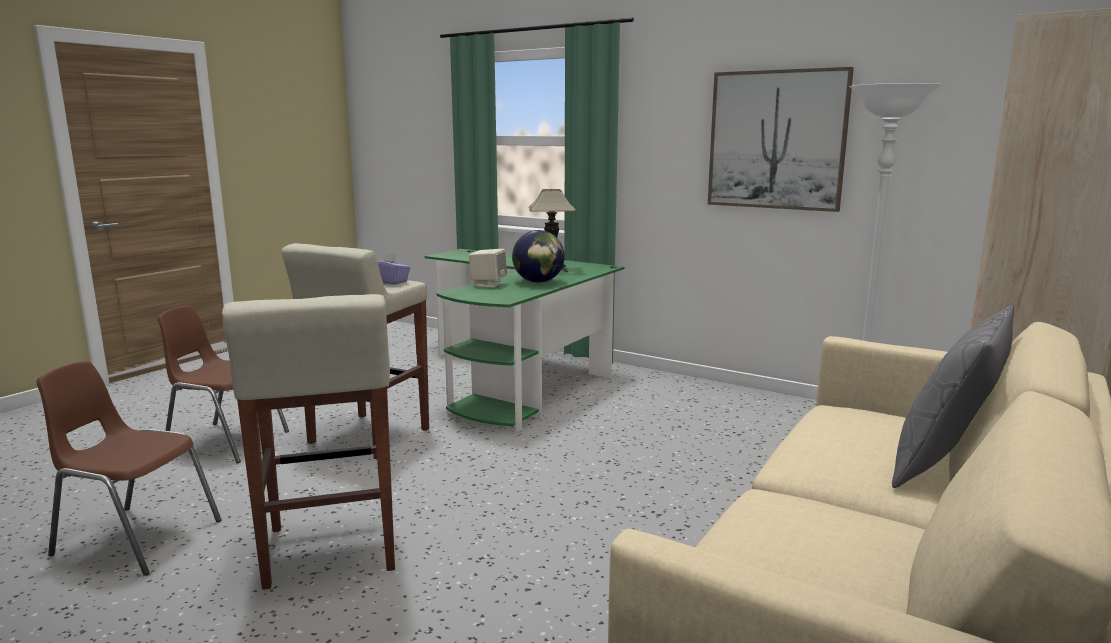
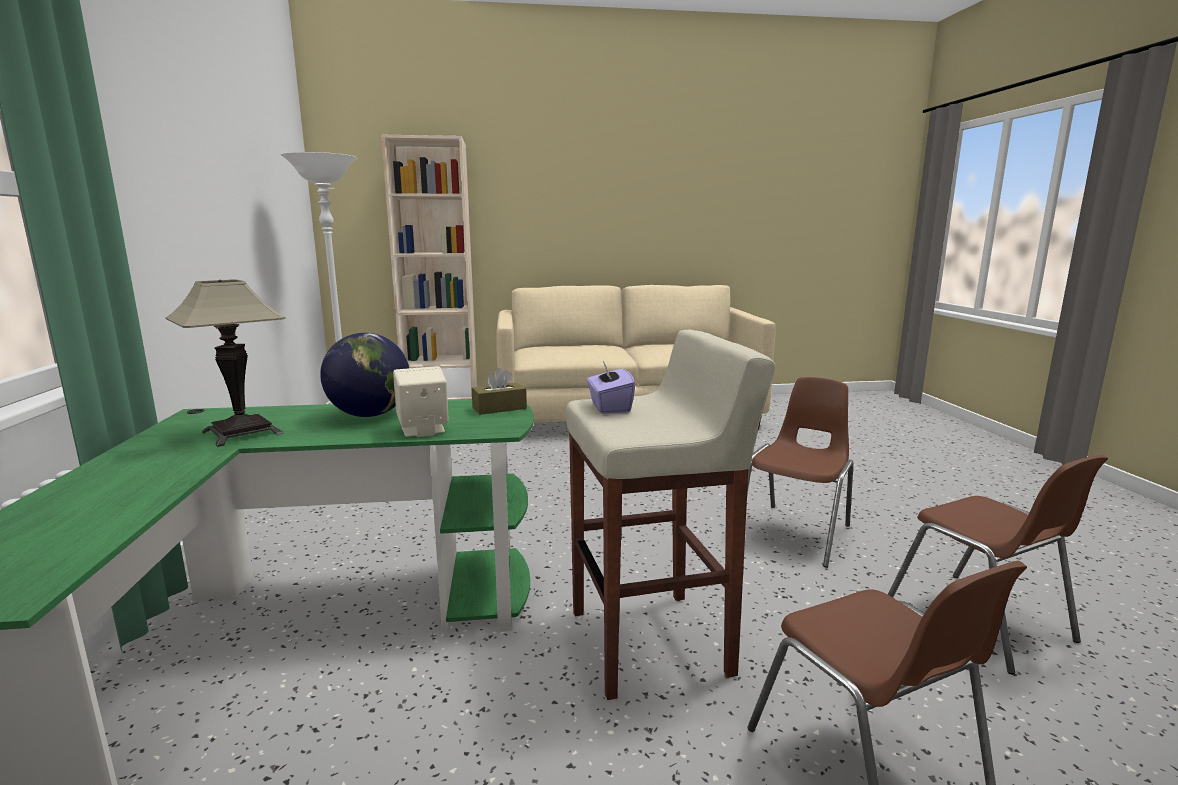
camera: 130 degrees left, 0 degrees up
beige stool [222,294,395,590] -> brown chair [747,377,854,568]
picture [708,67,854,212] -> none
grey pillow [892,305,1014,488] -> none
none -> brown tissue box [472,368,527,415]

